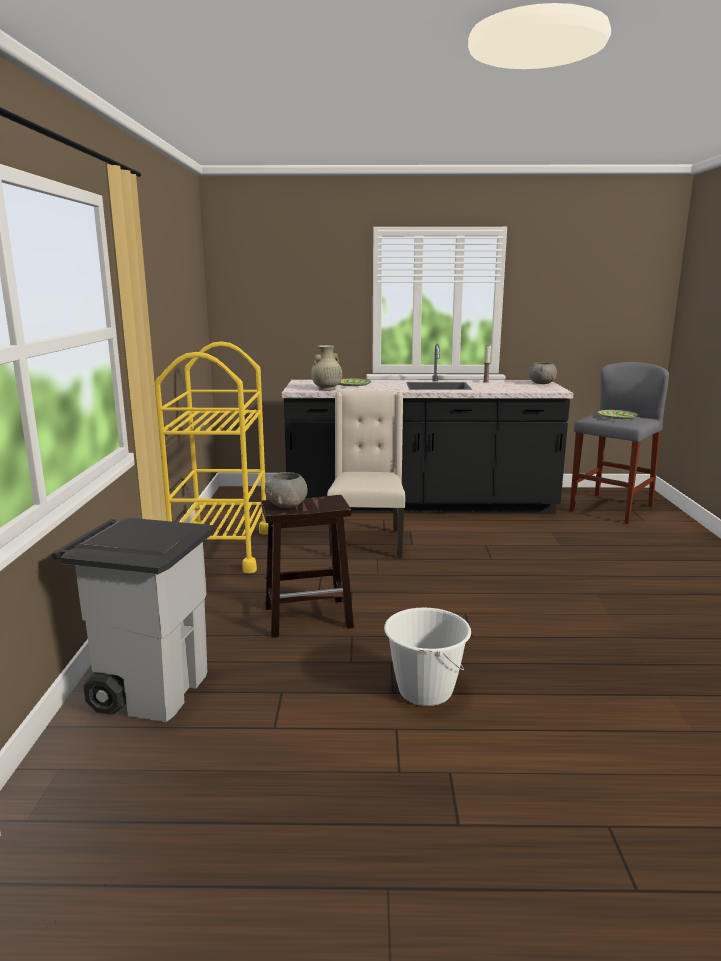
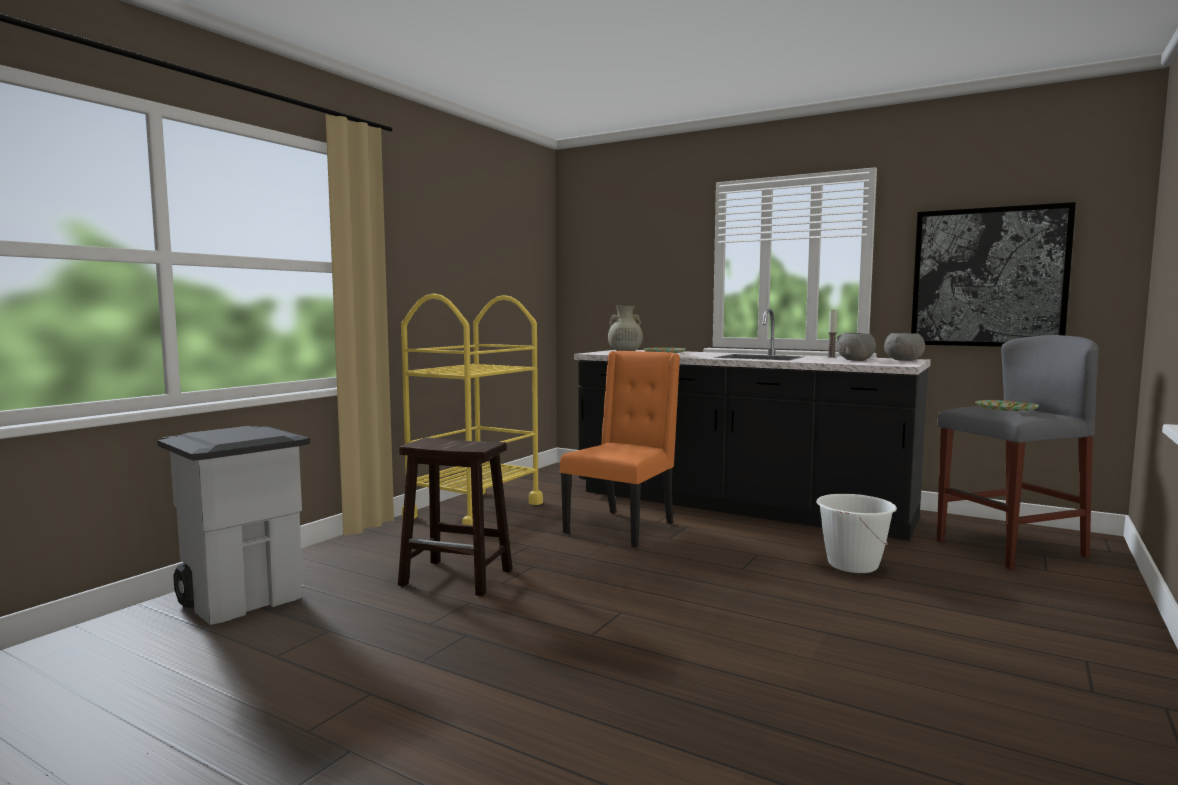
camera: 30 degrees right, 10 degrees down
grey bowl [265,472,308,508] -> grey bowl moved to [836,333,876,361]
beige chair [327,391,405,558] -> orange chair [560,351,680,548]
white bucket [384,608,471,706] -> white bucket moved to [816,494,897,573]
none -> picture [911,202,1076,347]

